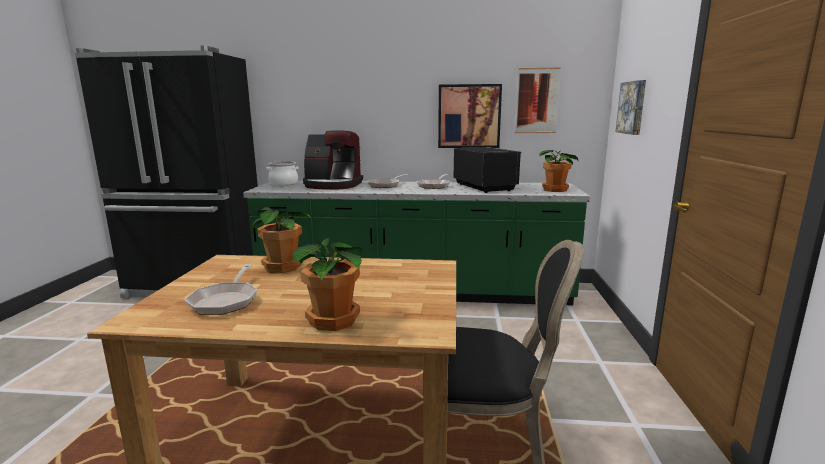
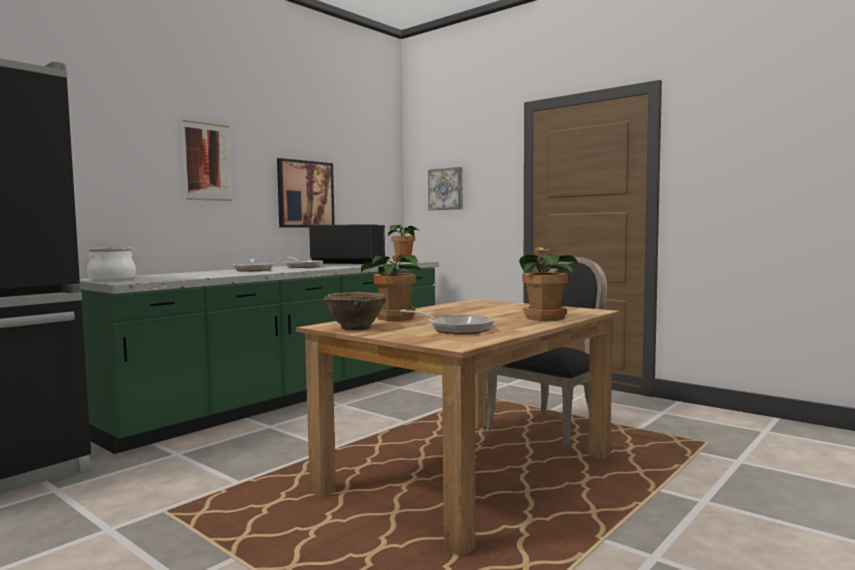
camera: 55 degrees left, 10 degrees down
coffee machine [303,130,363,190] -> none
picture [515,68,561,133] -> picture moved to [182,120,232,201]
none -> brown bowl [323,292,386,330]

